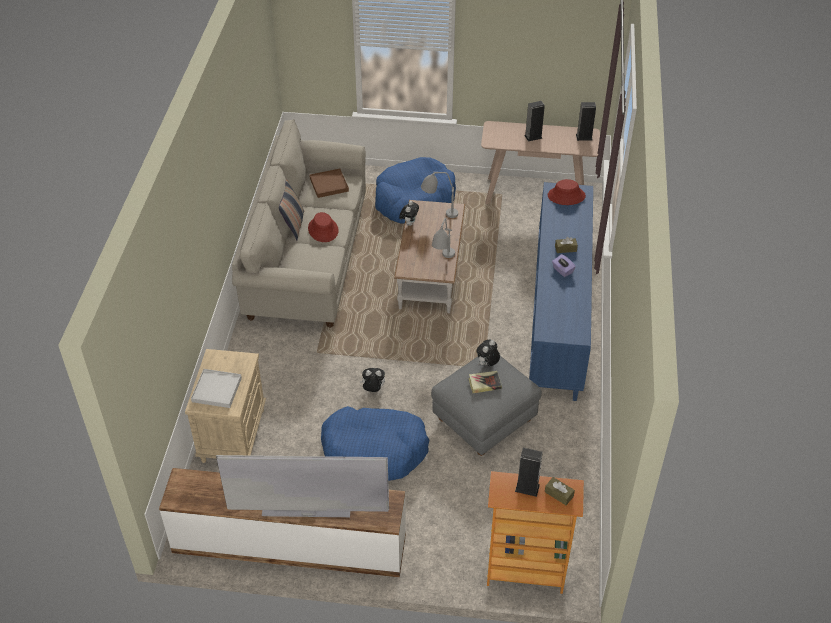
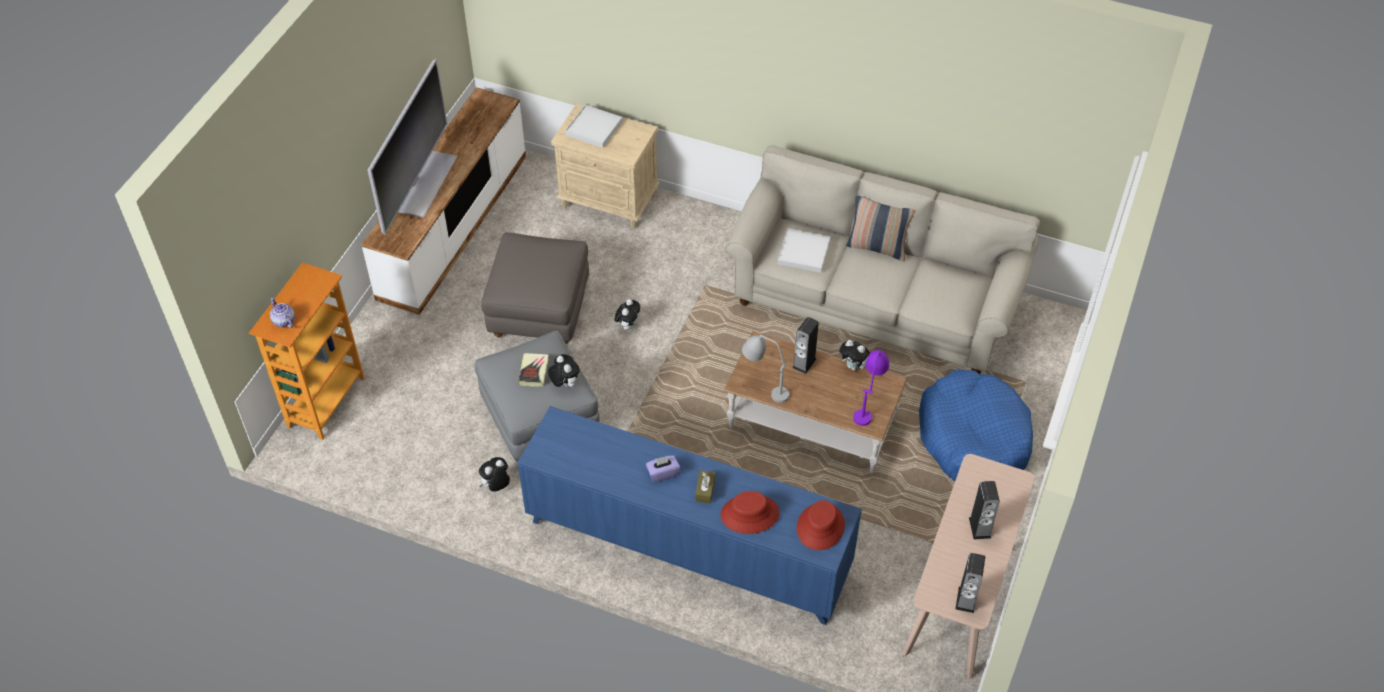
camera: 105 degrees right, 5 degrees up
red hat [308,212,339,242] -> red hat moved to [721,491,780,534]
brown tray [309,169,349,198] -> none
blue dog bed [321,406,429,481] -> grey ottoman [481,232,589,345]
grey table lamp [421,172,458,218] -> purple table lamp [853,350,889,426]
speaker [515,448,543,497] -> speaker moved to [792,317,819,374]
brown tissue box [545,477,575,505] -> teapot [270,298,295,328]
none -> plush toy [479,457,510,492]
none -> white tray [778,228,830,273]

